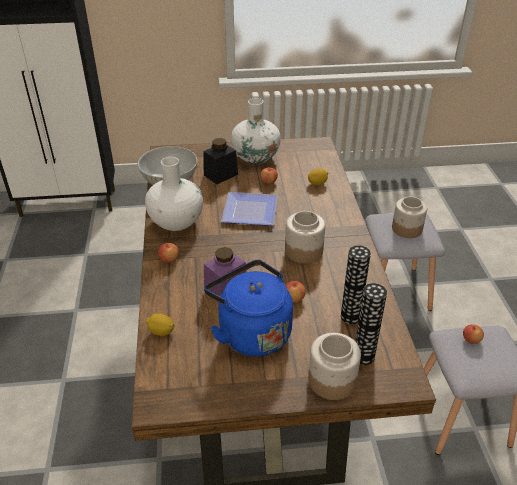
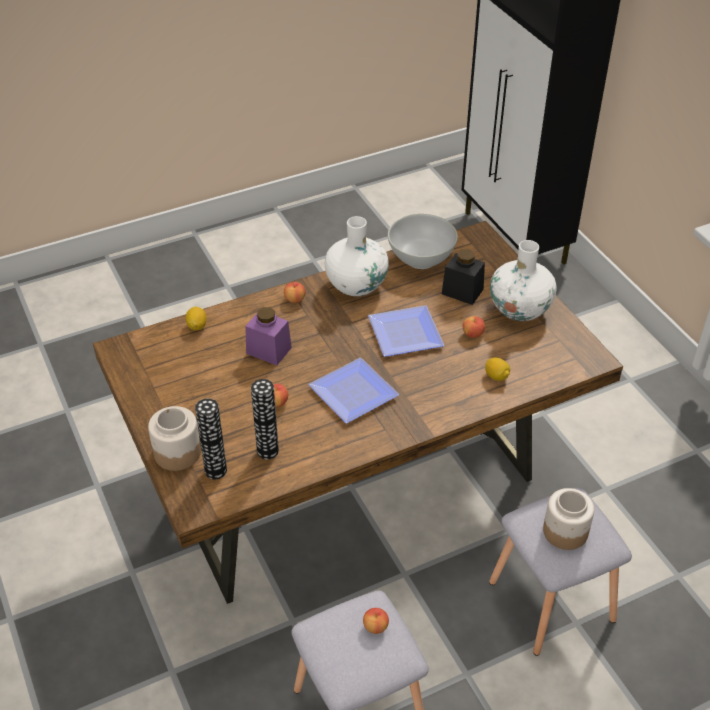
camera: 70 degrees right, 5 degrees up
blue kettle [204,260,293,357] -> none
jar [285,211,325,264] -> plate [309,358,399,423]

